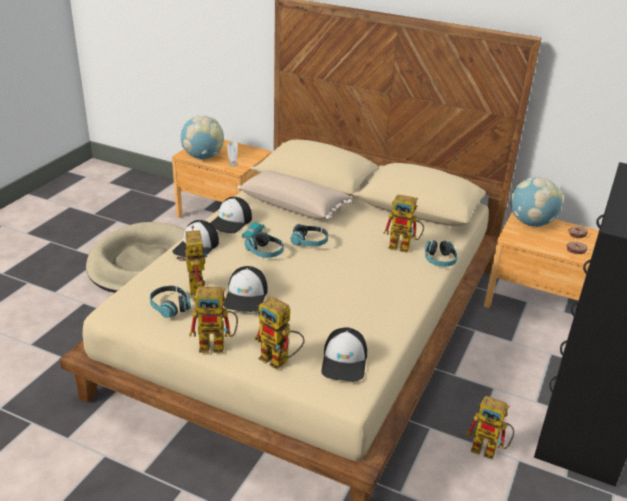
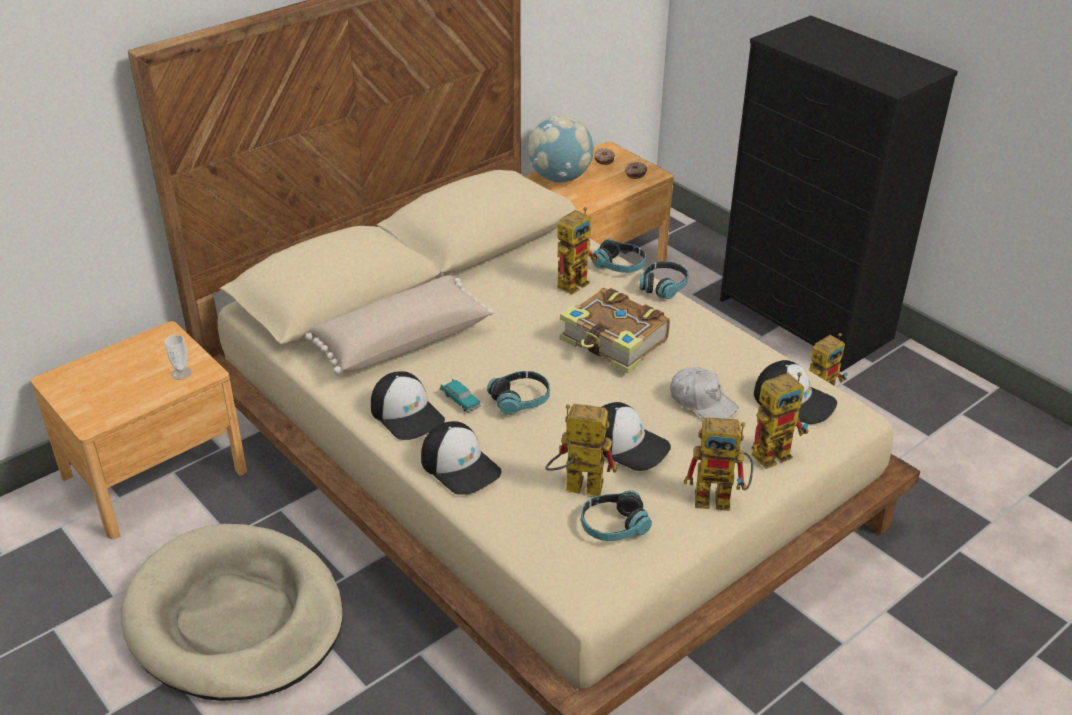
camera: 65 degrees left, 5 degrees up
globe [180,115,224,160] -> none
toy robot [189,287,238,353] -> toy robot turned 75 degrees clockwise [684,417,754,511]
headphones [290,224,328,246] -> headphones moved to [639,261,688,299]
none -> book [559,288,670,373]
none -> white cap [670,367,739,419]

